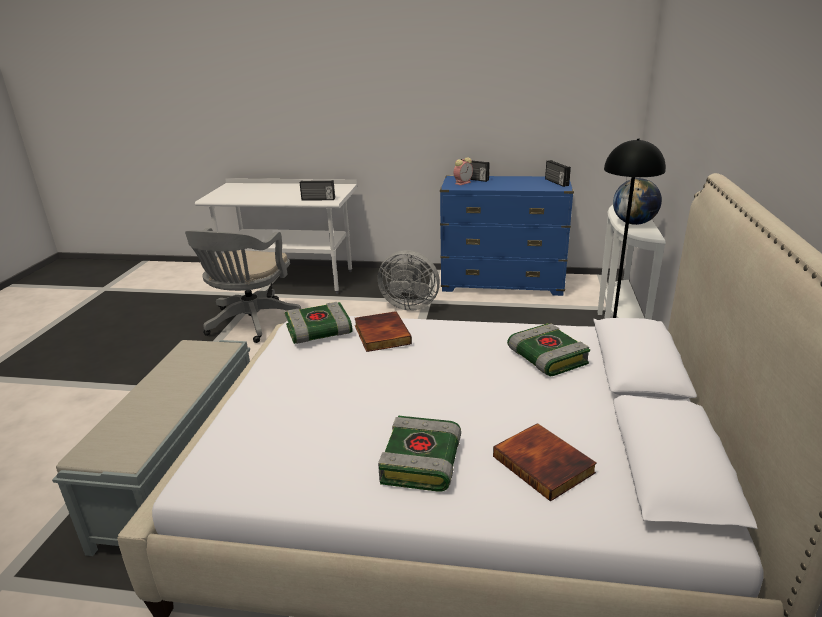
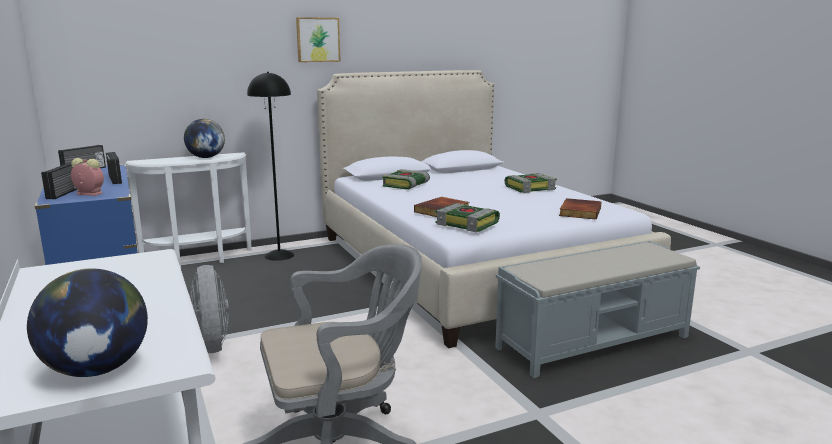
camera: 125 degrees left, 10 degrees down
radio [300,180,335,201] -> radio moved to [106,152,122,184]
book [493,423,597,502] -> book moved to [559,198,602,220]
none -> globe [27,269,148,377]
none -> picture [296,17,341,62]

